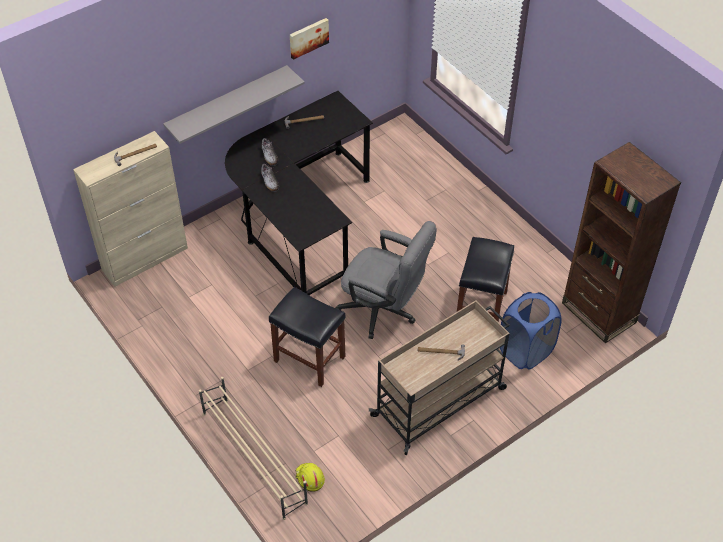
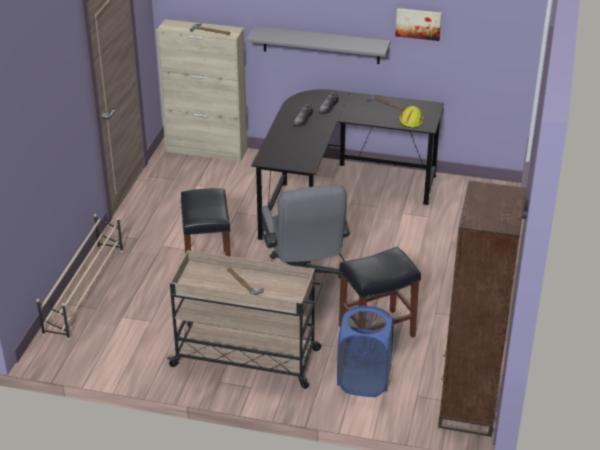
camera: 50 degrees right, 15 degrees down
yellow hard hat [296,463,325,491] -> yellow hard hat moved to [399,106,423,128]

